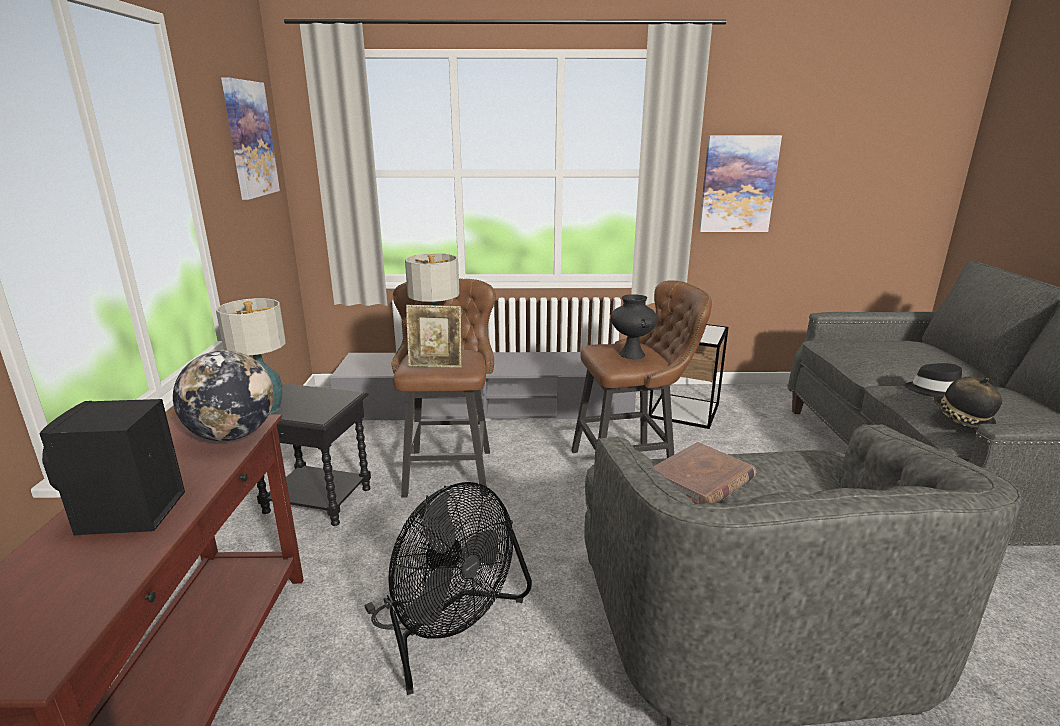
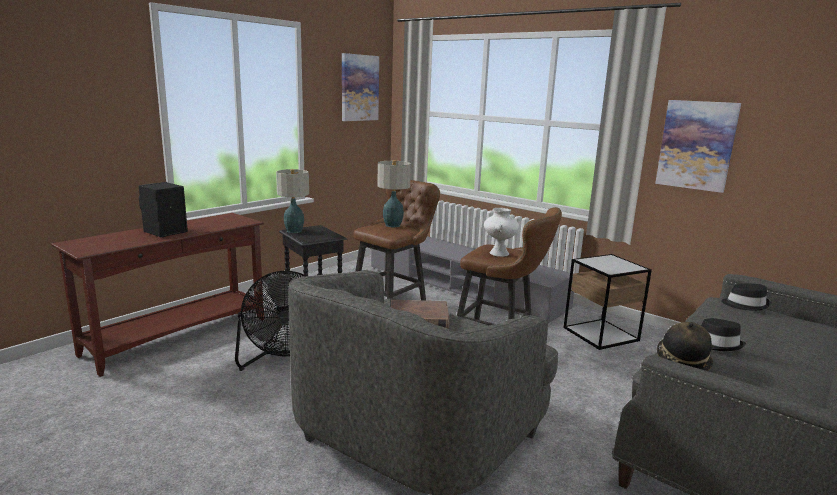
camera: 40 degrees right, 5 degrees down
globe [173,350,274,441] -> none
picture frame [406,305,462,368] -> none
black vase [611,294,658,359] -> white vase [484,208,519,257]
none -> black hat [721,283,771,310]

